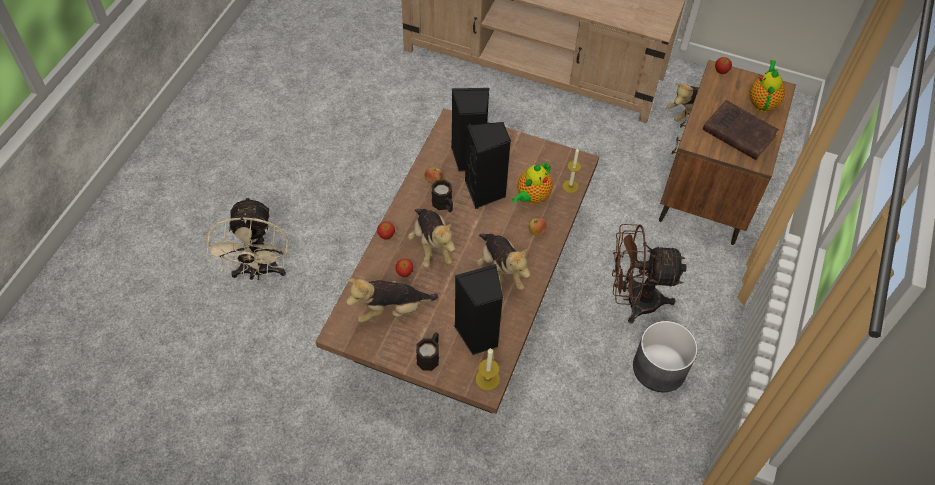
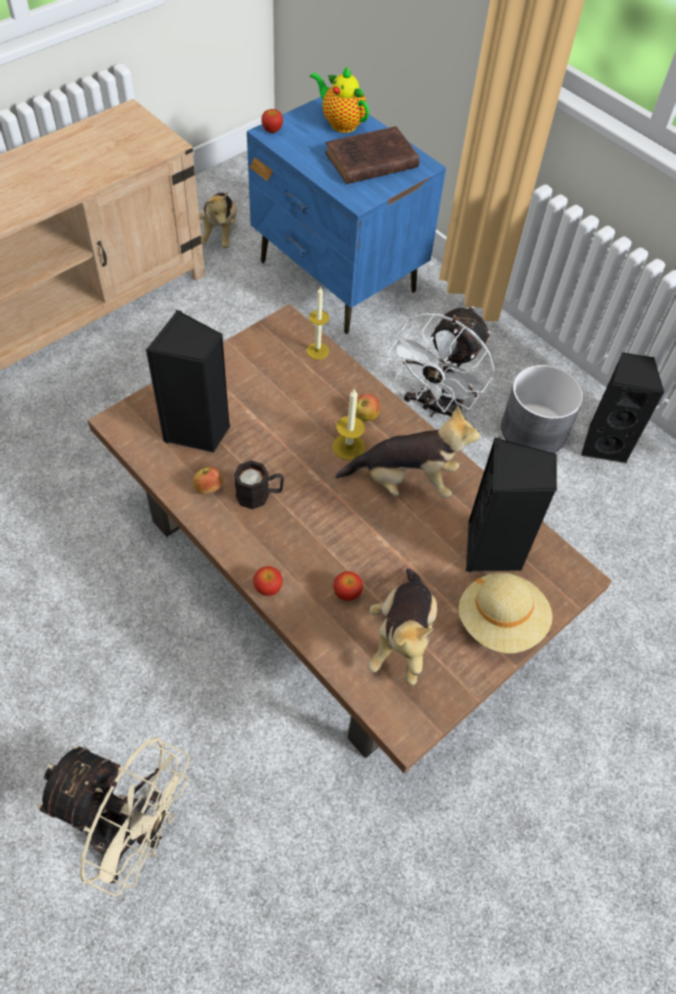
camera: 65 degrees left, 0 degrees up
plush toy [408,209,455,267] -> none
black mug [416,332,439,371] -> beige hat [459,573,553,653]
black speaker [465,122,511,209] -> black speaker moved to [581,352,664,464]
candle [476,348,500,390] -> candle moved to [333,388,365,460]
teapot [512,161,553,204] -> none
brown fan [612,224,687,324] -> white fan [387,306,494,420]
brown nightstand [659,60,796,245] -> blue nightstand [247,97,446,334]

